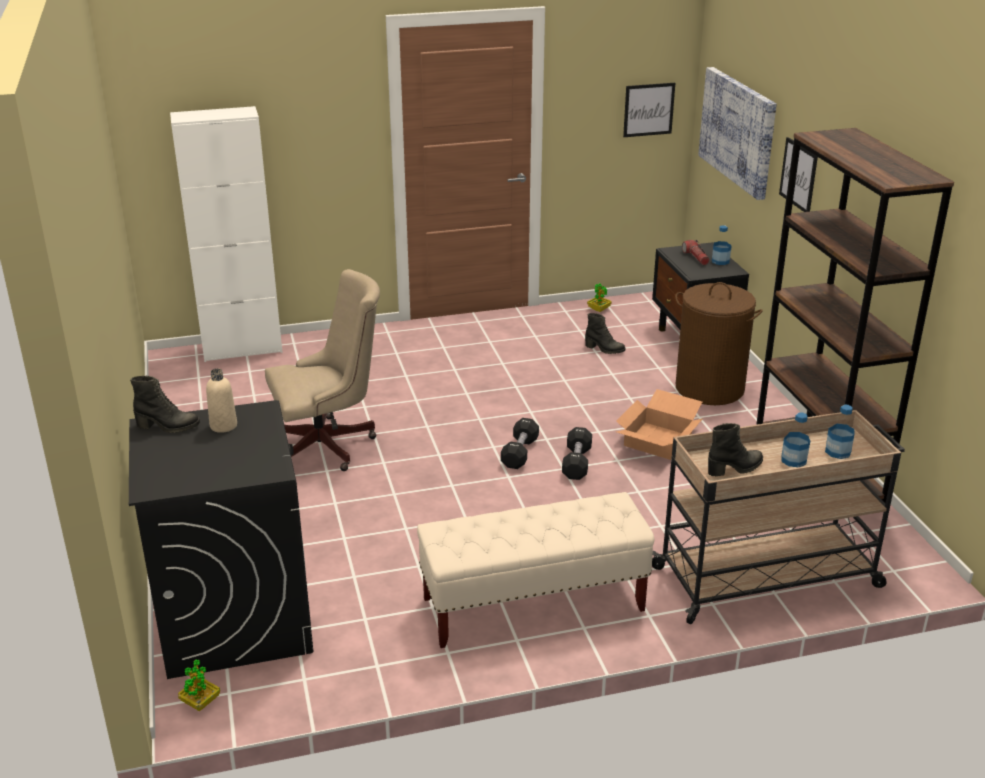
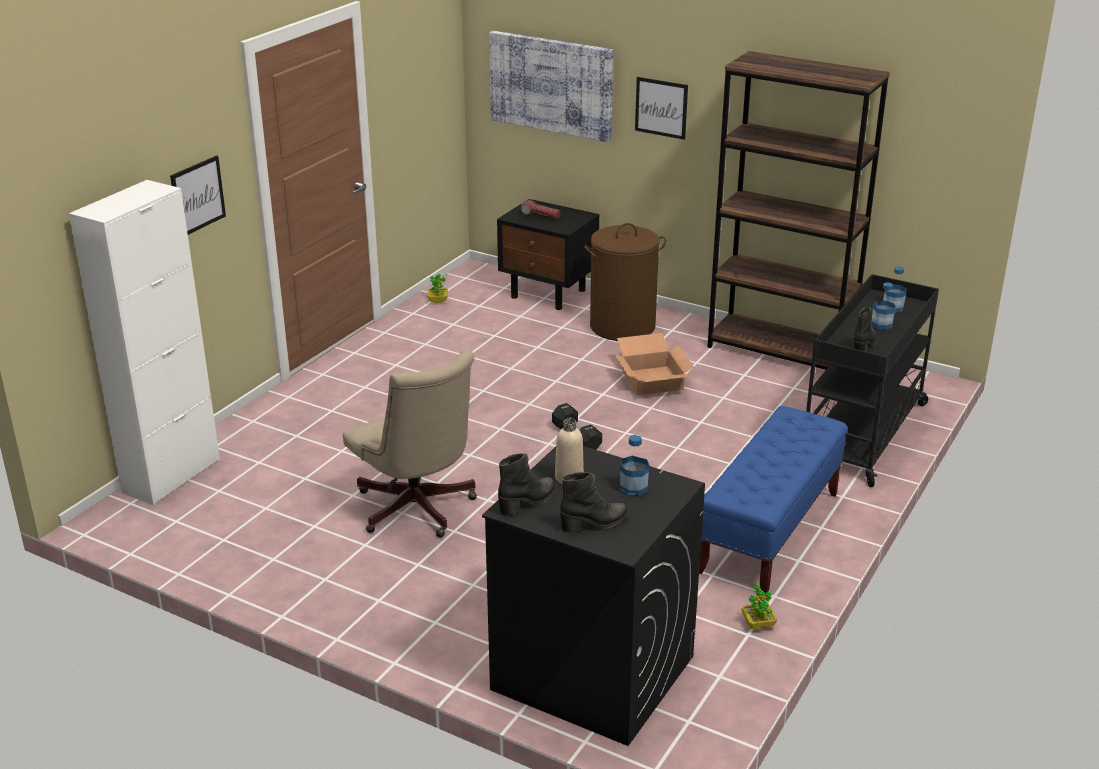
camera: 45 degrees left, 0 degrees up
potted plant [178,659,220,711] -> potted plant moved to [741,584,777,629]
beige office chair [265,269,380,471] -> beige office chair turned 120 degrees clockwise [343,349,477,537]
beige bench [417,492,654,648] -> blue bench [699,406,848,593]
black dumbbell [562,427,592,480] -> none
black boot [585,313,626,354] -> black boot moved to [560,472,629,532]
picture [623,83,675,137] -> picture moved to [170,155,226,235]
beige cart [652,410,905,624] -> black cart [806,274,939,487]
bottle [712,225,732,265] -> bottle moved to [620,435,649,496]

